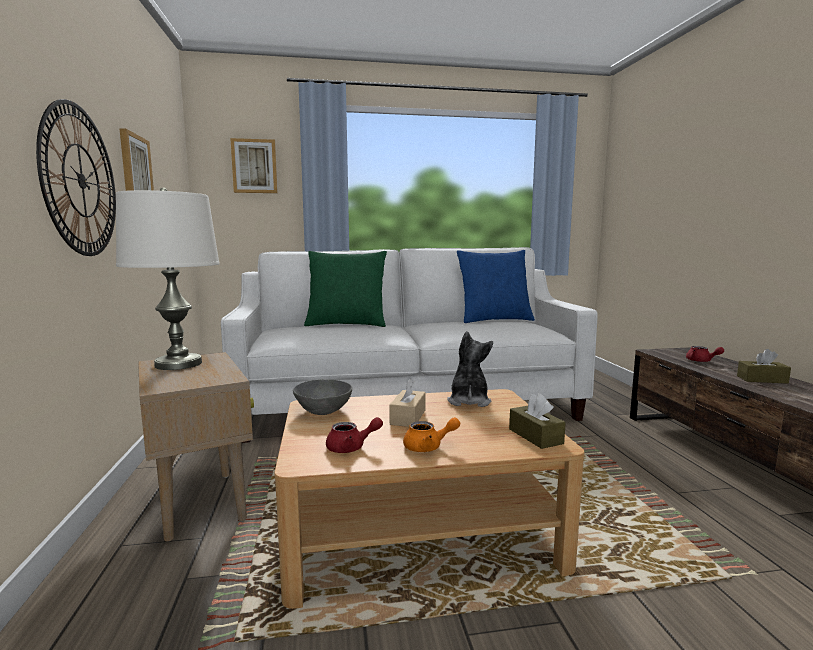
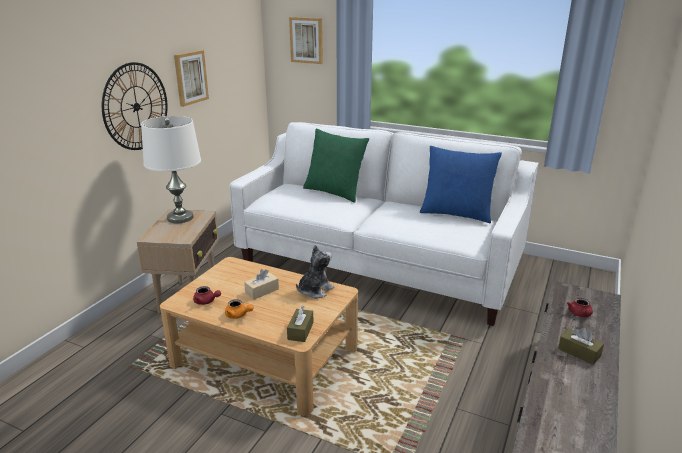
camera: 35 degrees right, 15 degrees up
grey bowl [293,379,352,415] -> none

